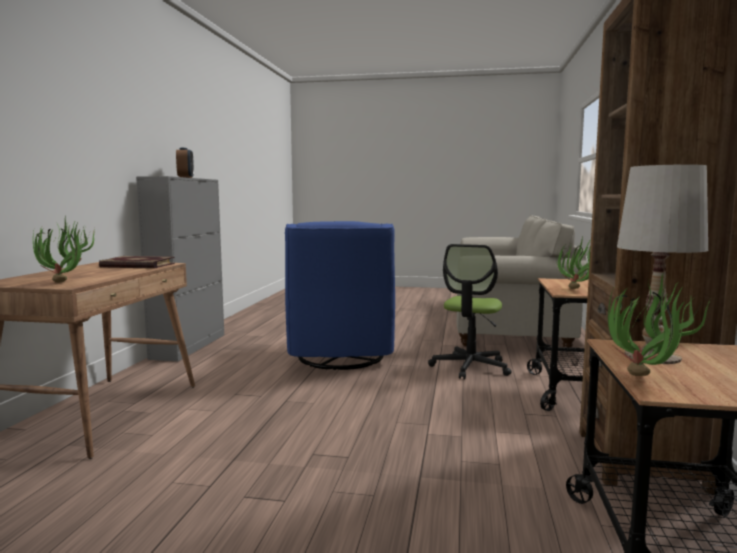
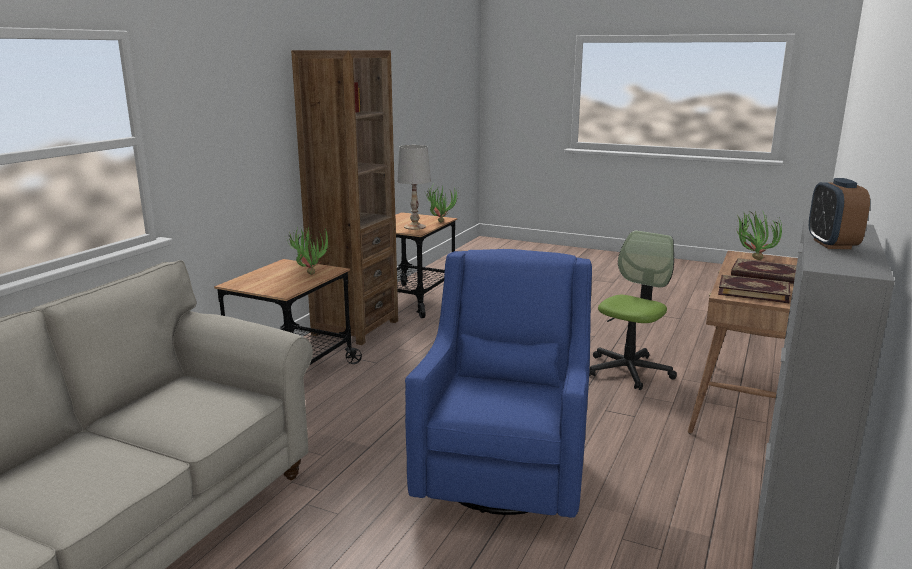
camera: 165 degrees left, 10 degrees up
office chair [428,244,512,379] -> office chair moved to [589,230,677,390]
none -> book [731,258,797,284]

